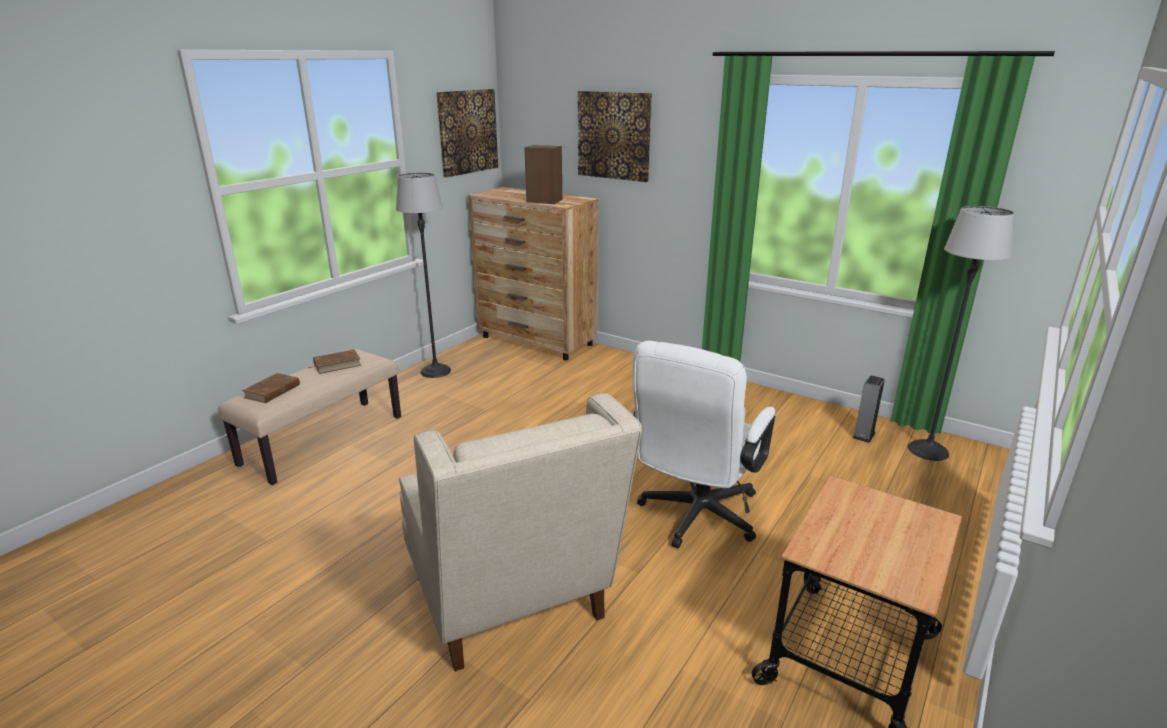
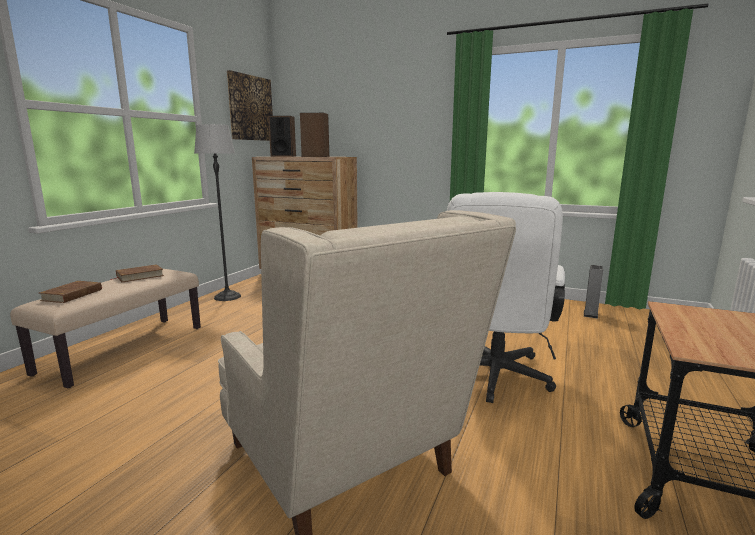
camera: 10 degrees left, 10 degrees down
picture [578,91,652,182] -> none
floor lamp [908,206,1014,461] -> none
none -> speaker [268,116,296,157]

